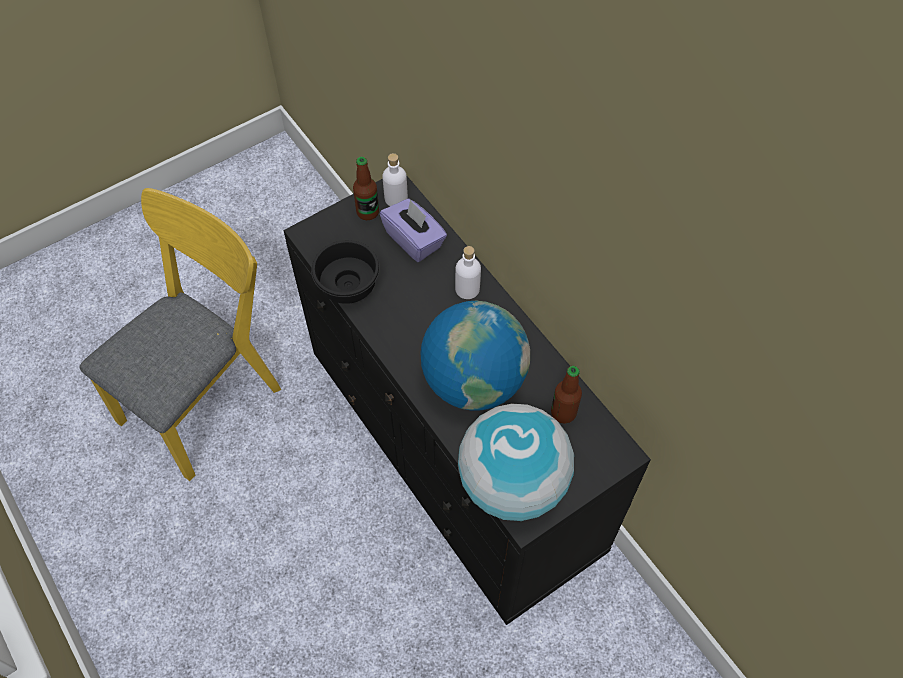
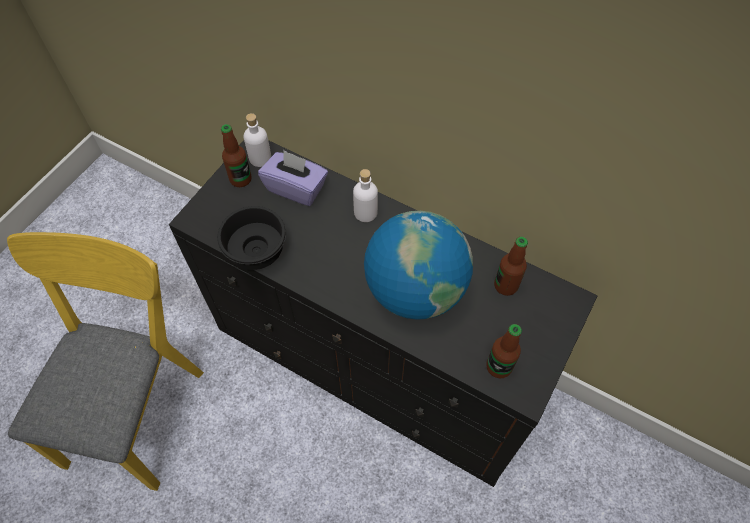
camera: 25 degrees left, 0 degrees up
globe [458,403,574,521] -> bottle [486,324,522,378]

